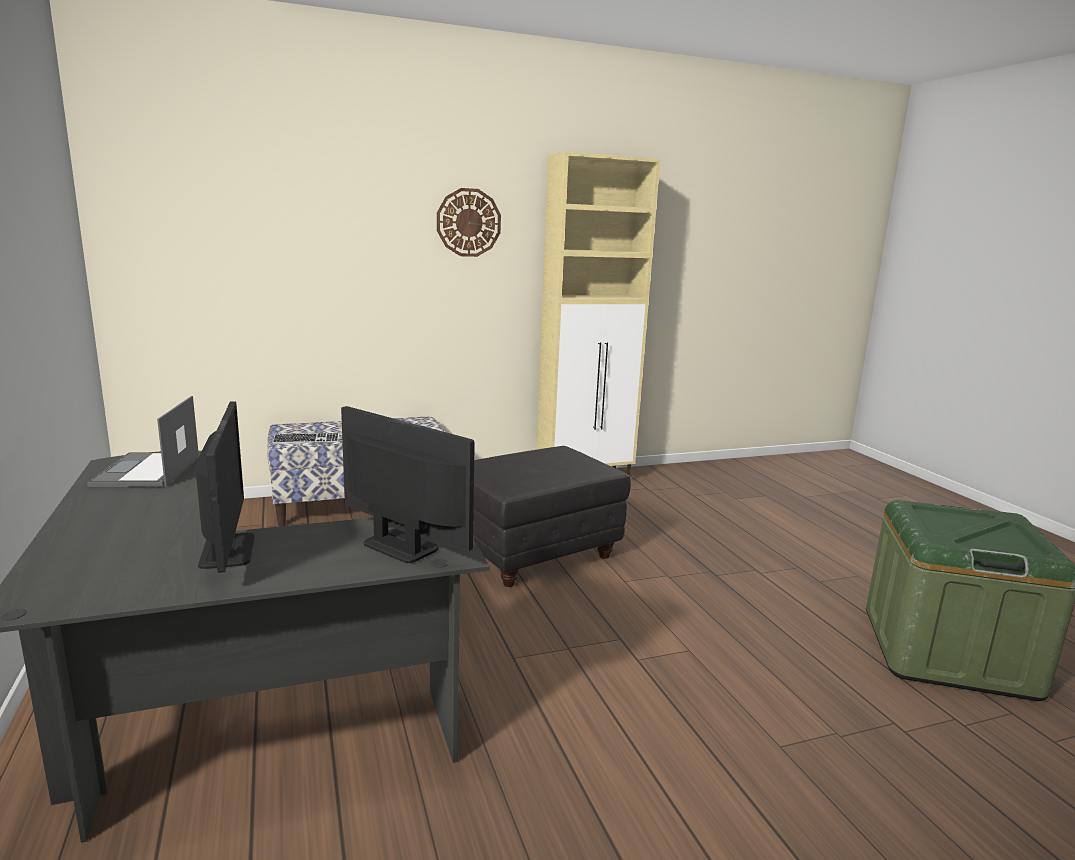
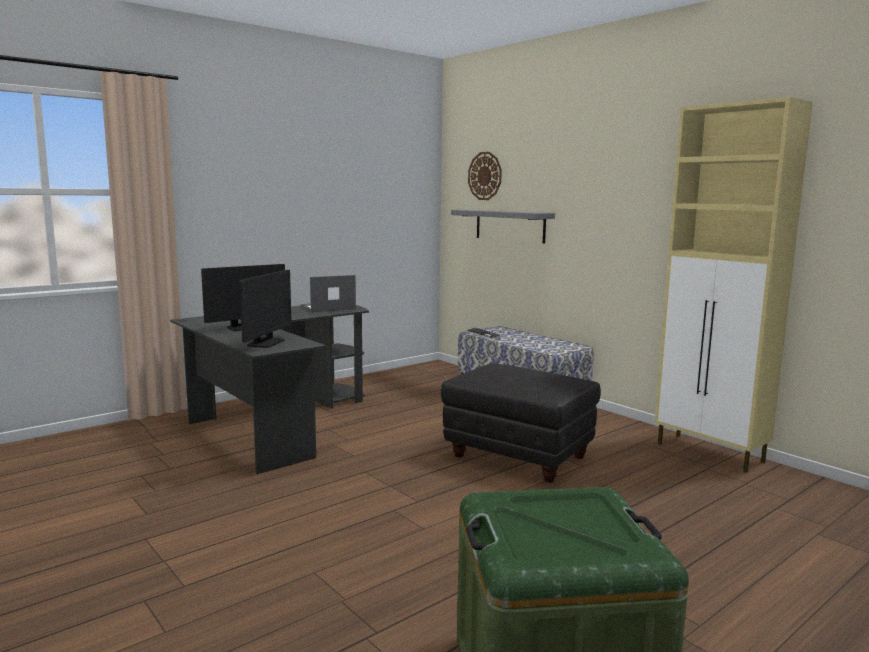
camera: 70 degrees right, 5 degrees down
wall clock [437,188,501,257] -> wall clock moved to [468,152,502,200]
none -> grey shelf [451,210,555,244]

